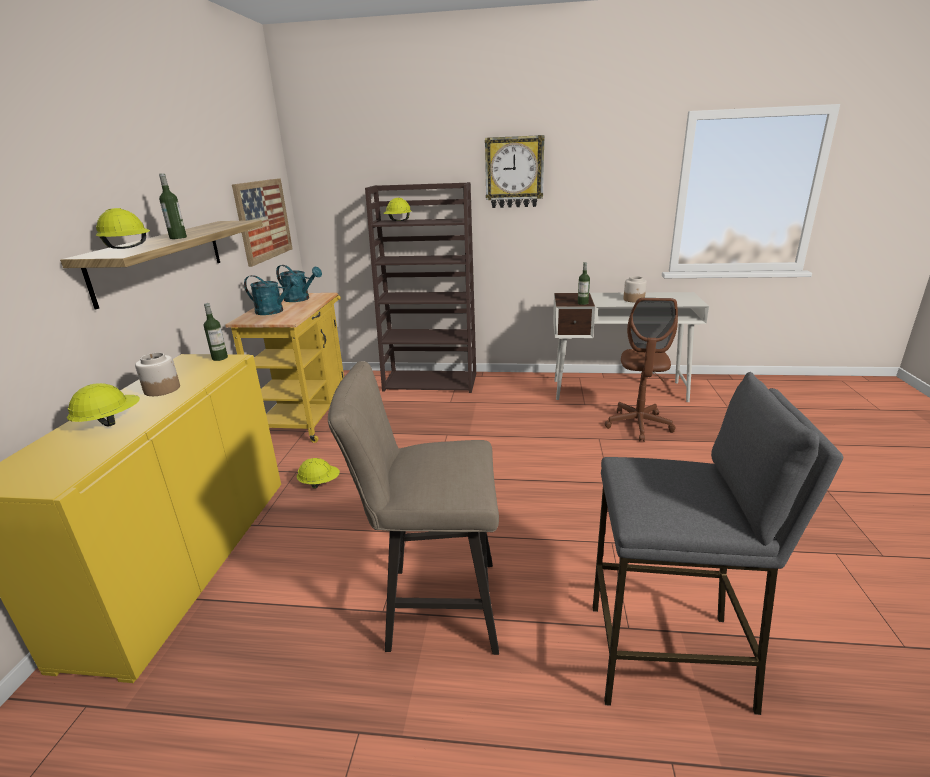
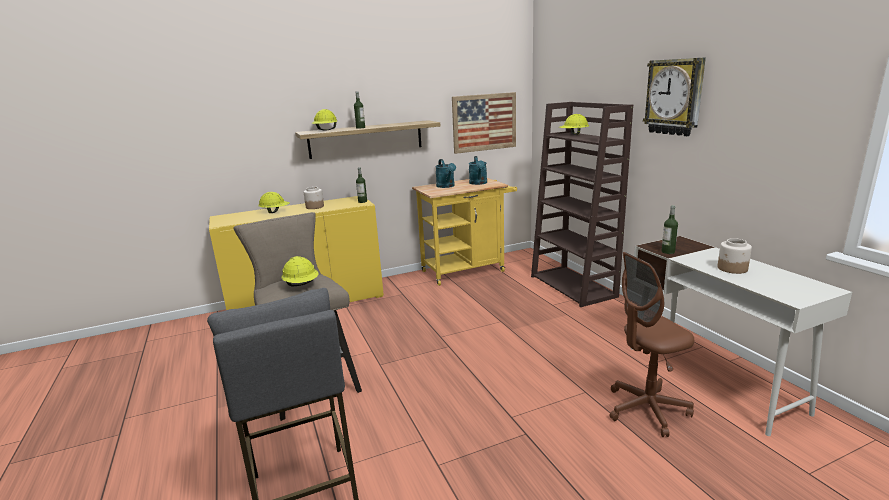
camera: 60 degrees right, 5 degrees down
yellow hard hat [297,458,340,488] -> yellow hard hat moved to [281,256,318,286]

